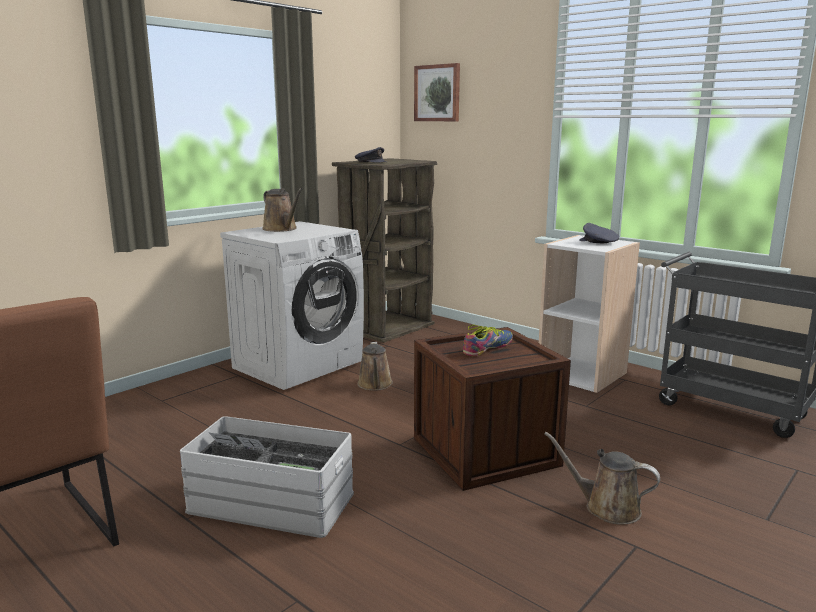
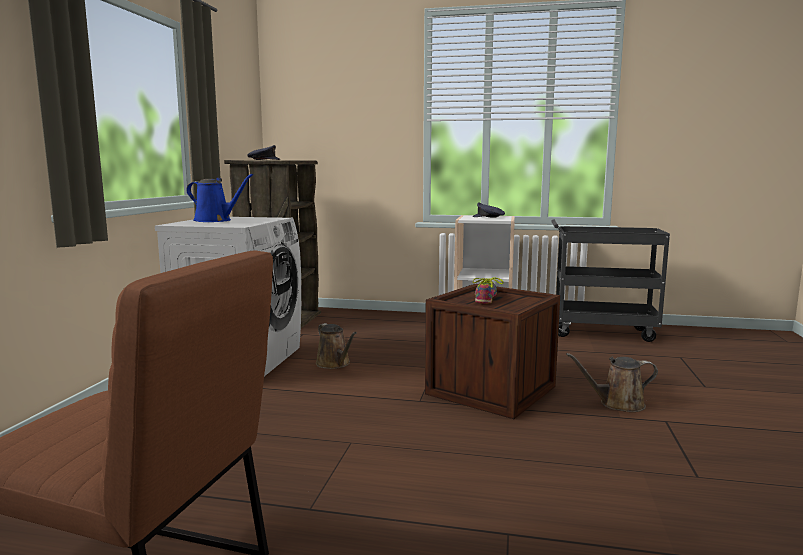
camera: 30 degrees left, 5 degrees down
grey storage box [180,416,354,538] -> none
brown watering can [262,188,303,232] -> blue watering can [186,174,253,222]
picture [414,63,460,121] -> none

